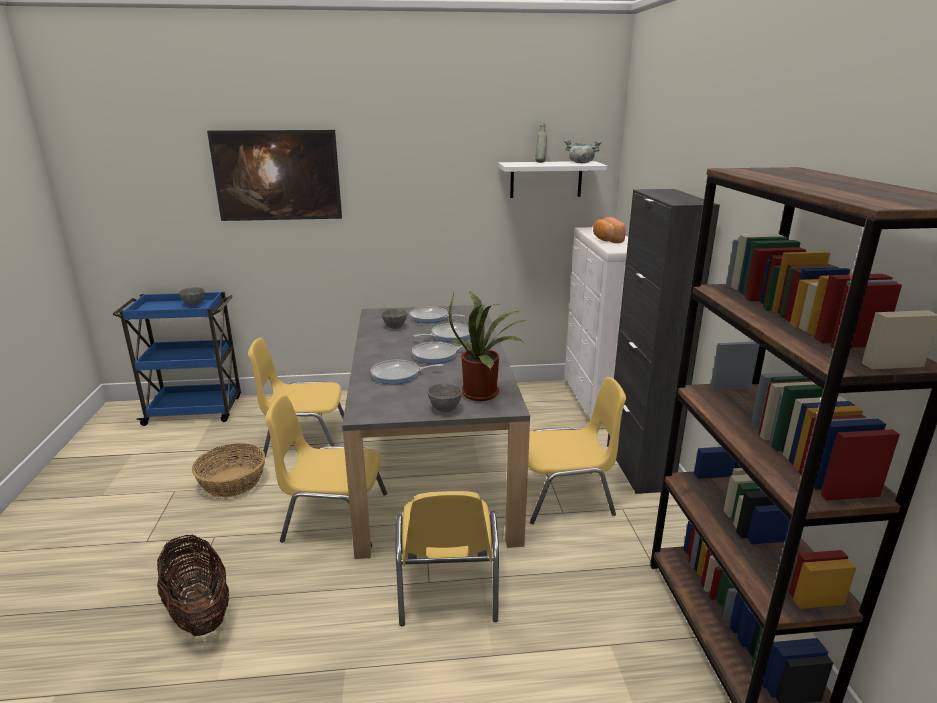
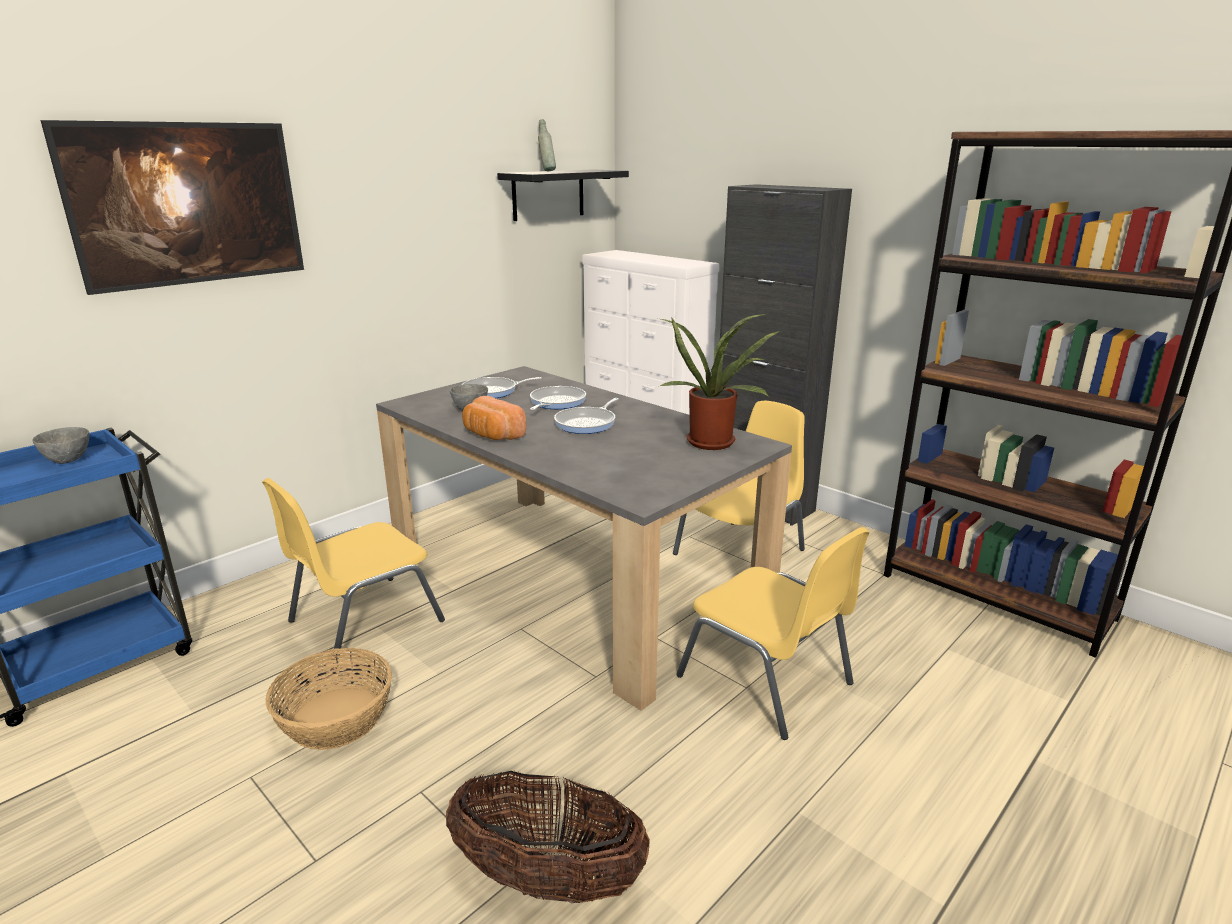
camera: 40 degrees left, 0 degrees up
yellow chair [265,394,387,547] -> none
frying pan [371,360,443,384] -> none
grey bowl [427,383,462,412] -> none
white shelf [498,161,608,198] -> black shelf [497,169,629,221]
grey cooking pot [564,139,602,163] -> none
bread [593,217,626,243] -> bread moved to [462,396,526,440]

